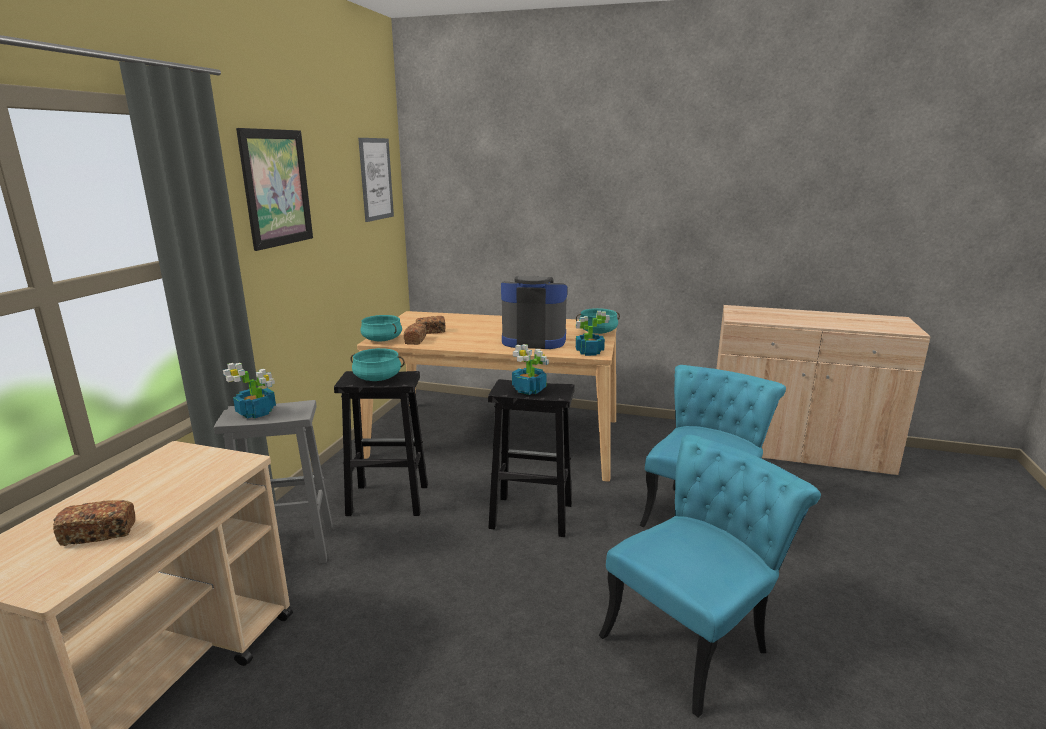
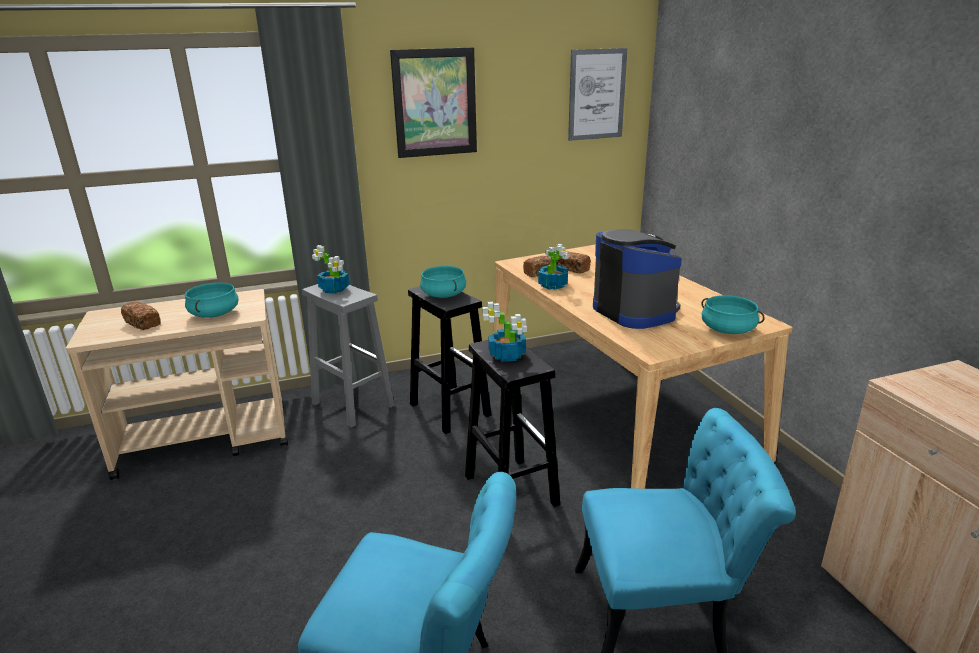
camera: 55 degrees right, 5 degrees up
turquoise cooking pot [361,315,402,341] -> turquoise cooking pot moved to [185,282,239,318]
potted plant [576,310,610,356] -> potted plant moved to [538,244,568,290]

